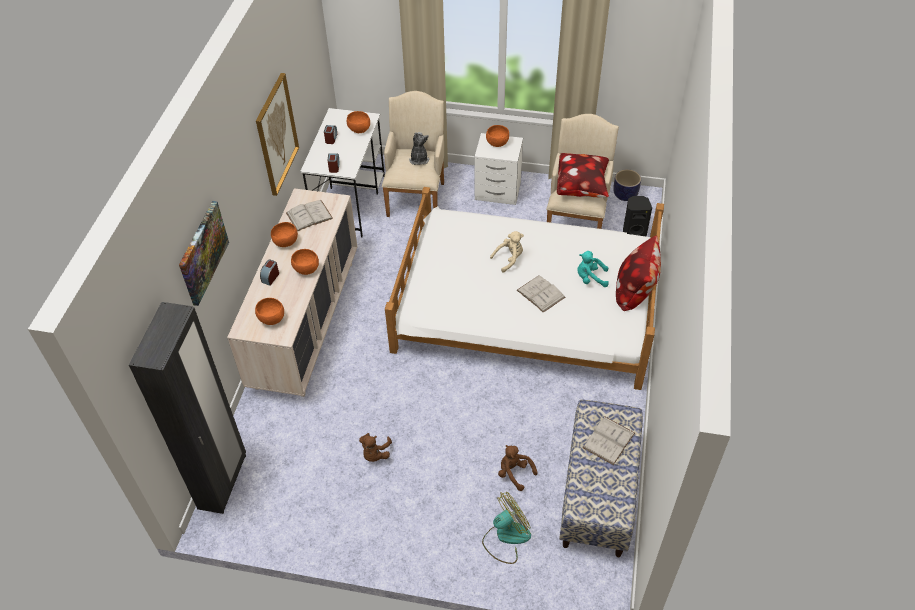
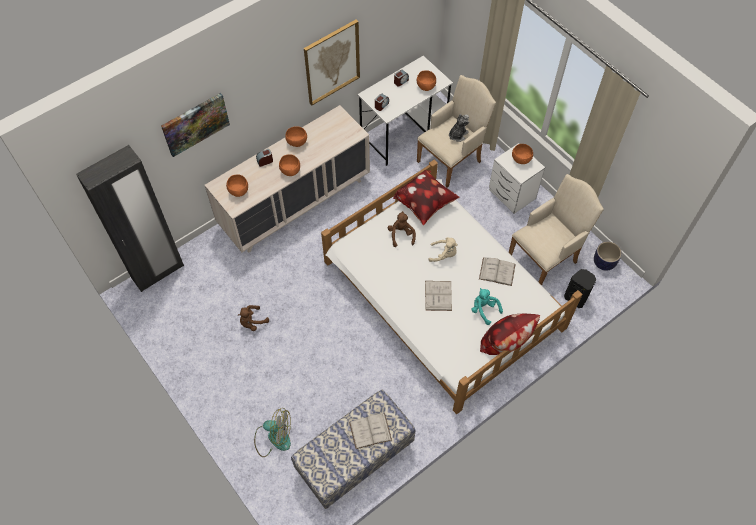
camera: 40 degrees right, 10 degrees up
white book [286,200,333,231] -> white book moved to [479,257,516,286]
brown plush toy [498,445,538,491] -> brown plush toy moved to [387,211,416,247]
pillow [557,153,609,198] -> pillow moved to [393,170,459,225]

